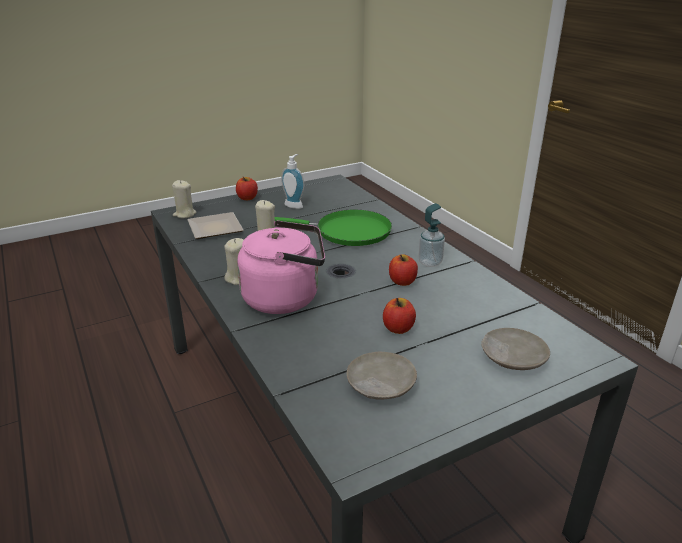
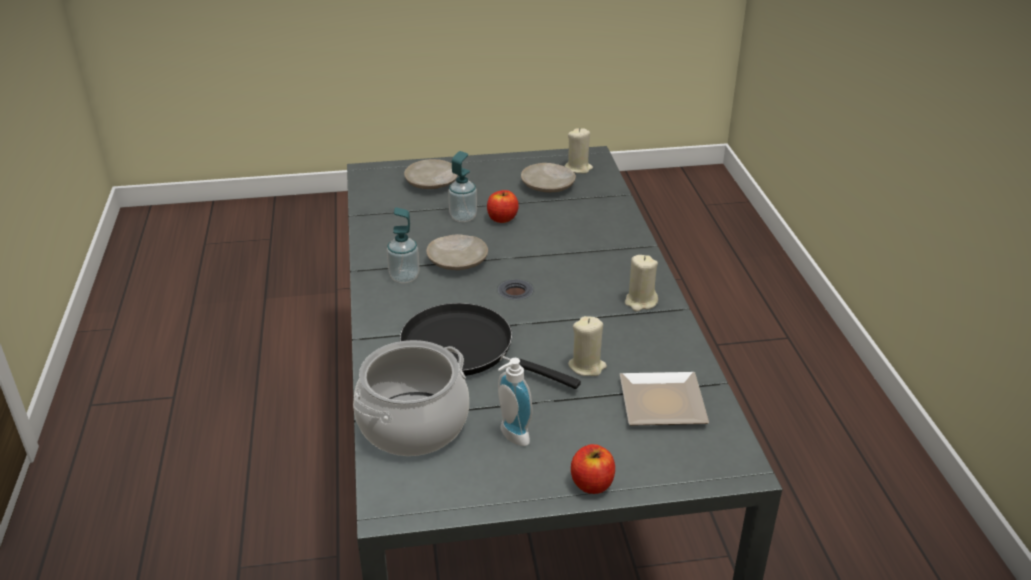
camera: 160 degrees left, 5 degrees up
beige candle [172,180,196,218] -> beige candle moved to [565,128,593,174]
pink kettle [237,220,325,314] -> none
green frying pan [275,209,392,246] -> black frying pan [400,303,581,389]
apple [389,254,418,286] -> beige plate [426,234,488,270]
none -> cooking pot [353,340,469,456]
none -> soap dispenser [448,151,477,222]

